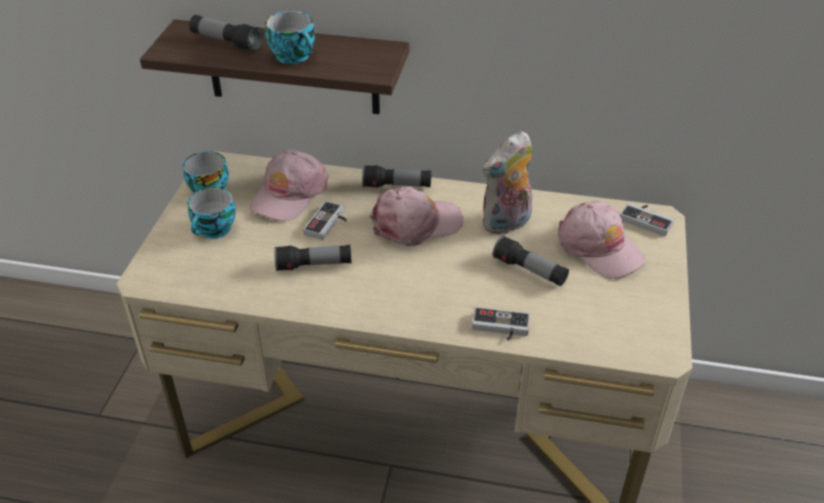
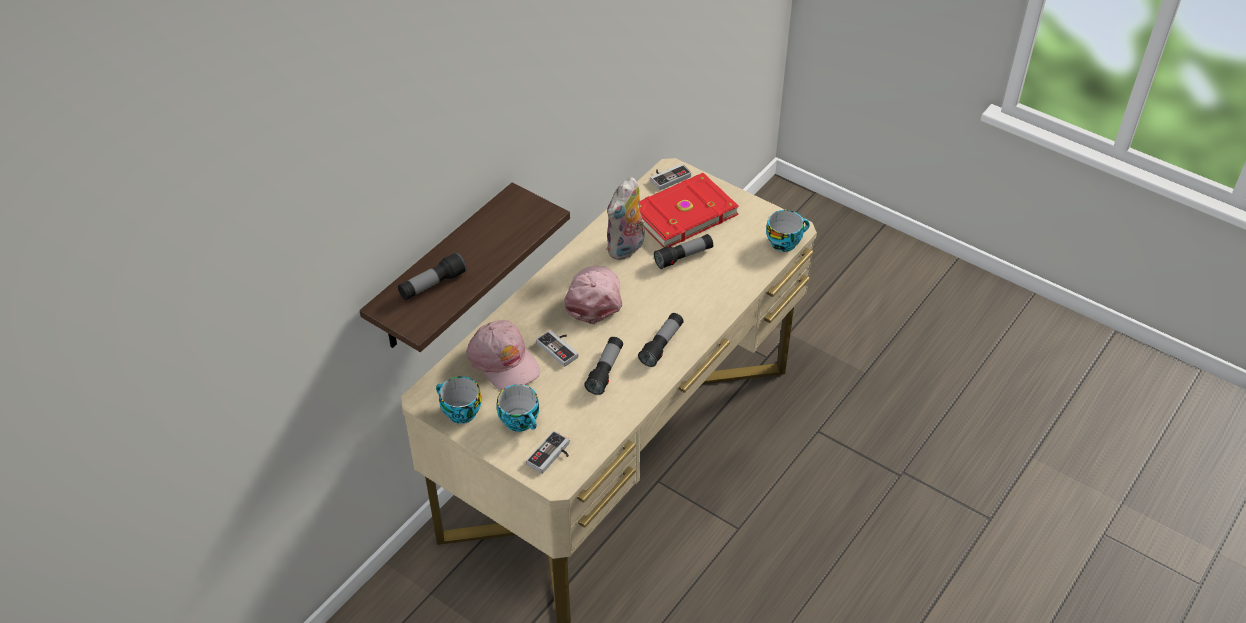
camera: 65 degrees left, 5 degrees up
cup [265,11,315,64] -> cup moved to [766,210,810,252]
flashlight [362,165,431,188] -> flashlight moved to [638,313,684,367]
game controller [472,307,530,340] -> game controller moved to [526,431,569,474]
plush toy [482,131,532,235] -> plush toy turned 45 degrees clockwise [606,177,646,260]
pink cap [558,201,646,279] -> red book [639,173,739,247]

